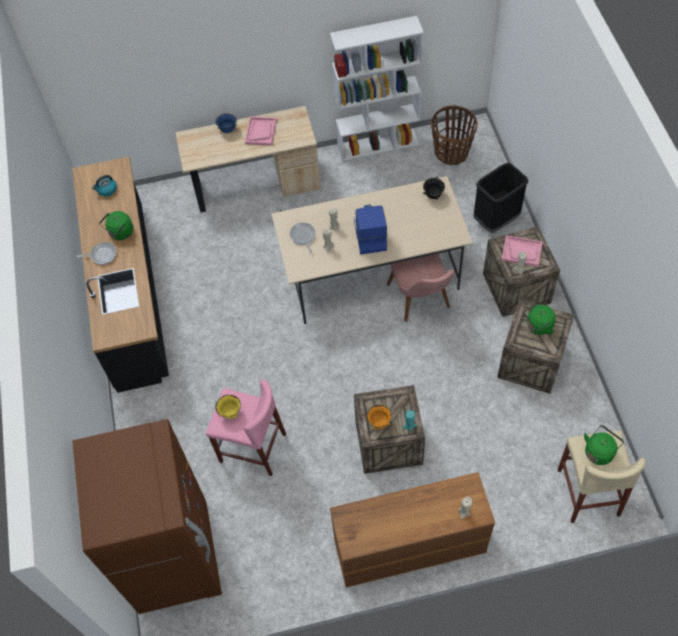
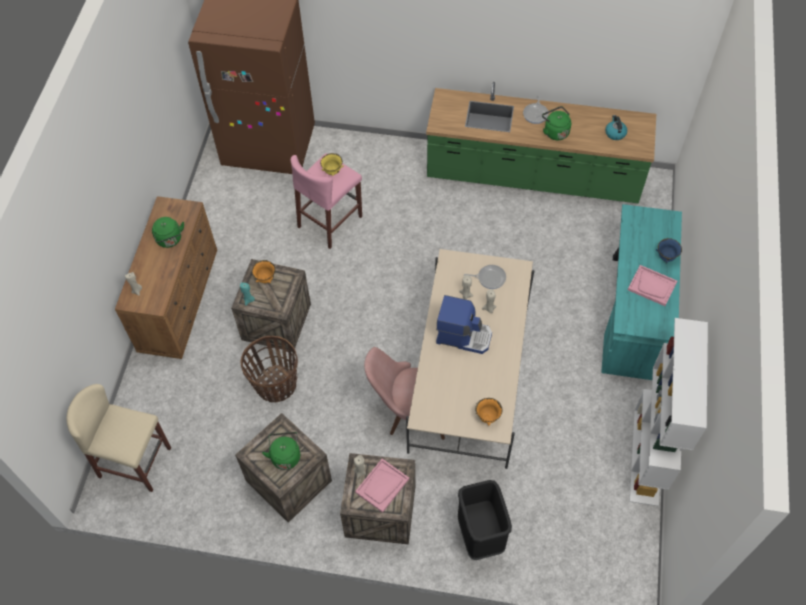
camera: 110 degrees right, 0 degrees up
black counter [72,157,169,393] -> green counter [426,82,656,203]
beige desk [175,106,321,213] -> turquoise desk [601,204,682,380]
black bowl [423,178,445,200] -> orange bowl [475,398,502,426]
basket [431,105,478,165] -> basket moved to [241,336,298,403]
green kettle [584,425,624,465] -> green kettle moved to [152,217,184,248]

